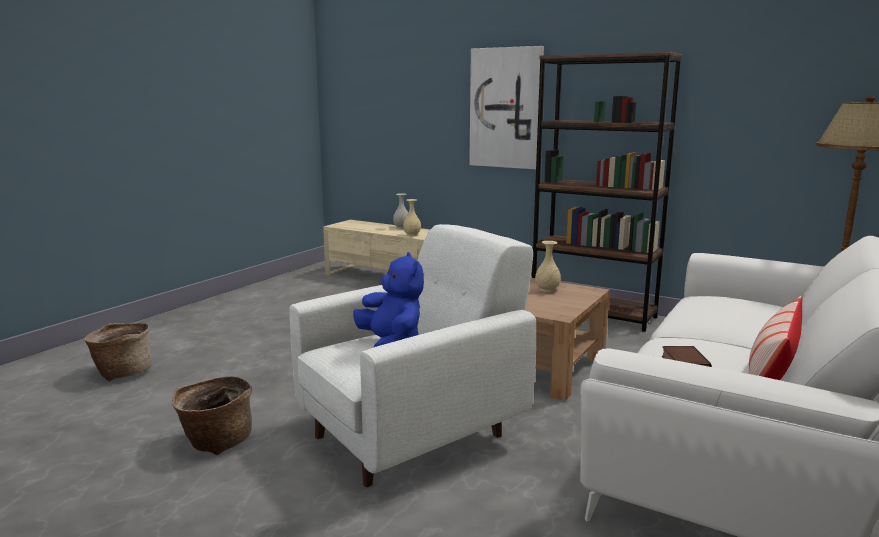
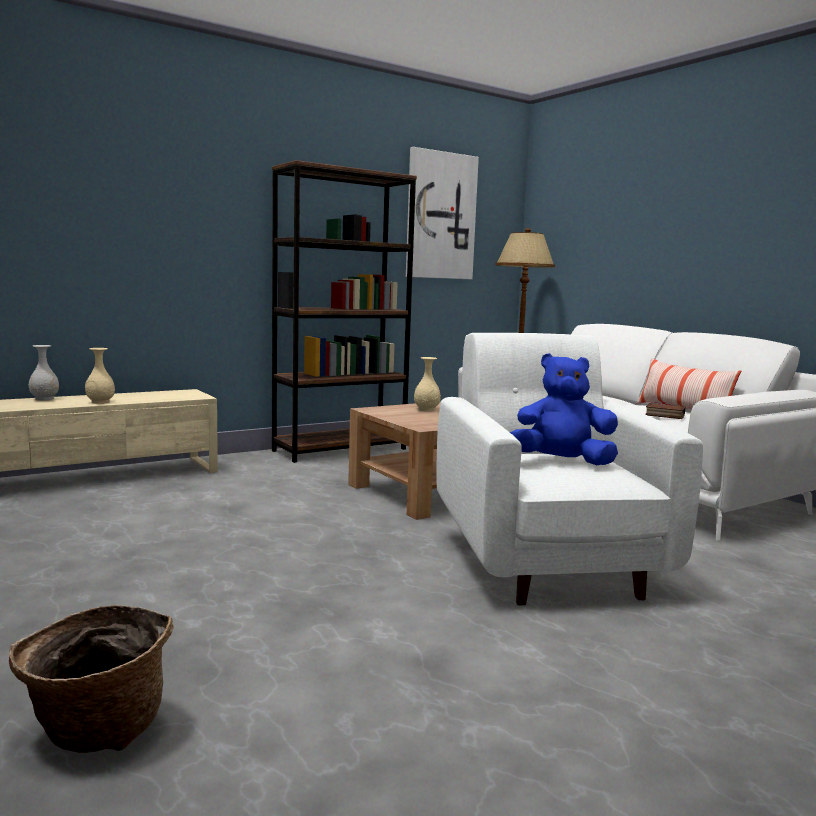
camera: 65 degrees left, 5 degrees down
basket [172,376,252,455] -> none
picture [469,46,544,169] -> picture moved to [406,147,479,279]

